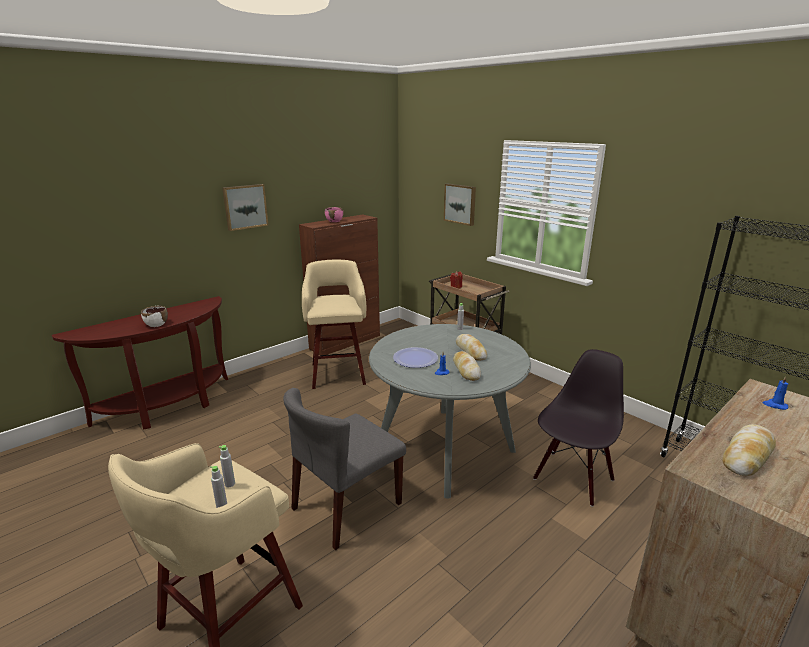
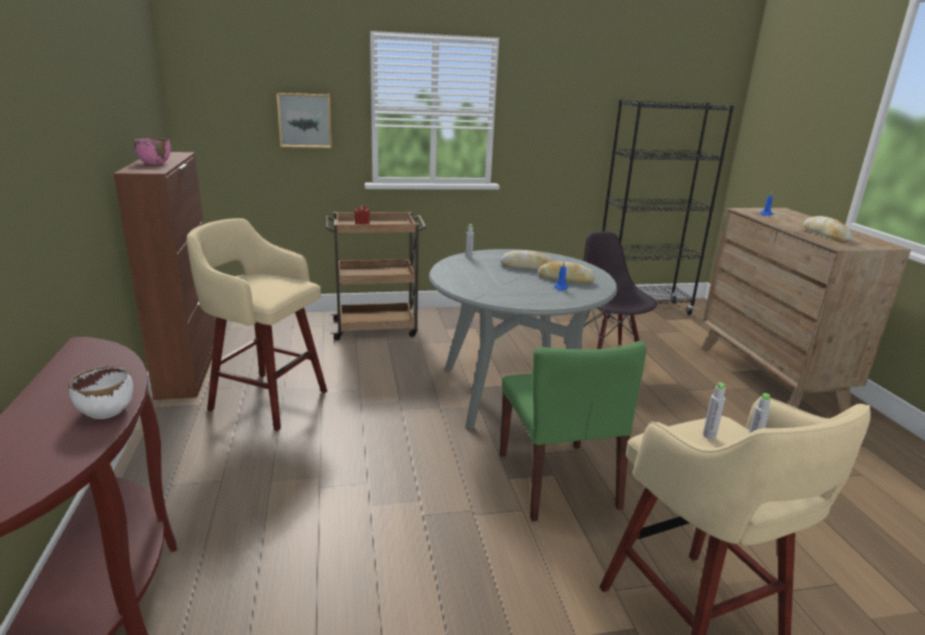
camera: 60 degrees left, 0 degrees up
picture [222,184,268,231] -> none
grey chair [283,388,406,550] -> green chair [500,341,647,522]
plate [393,347,438,368] -> none

